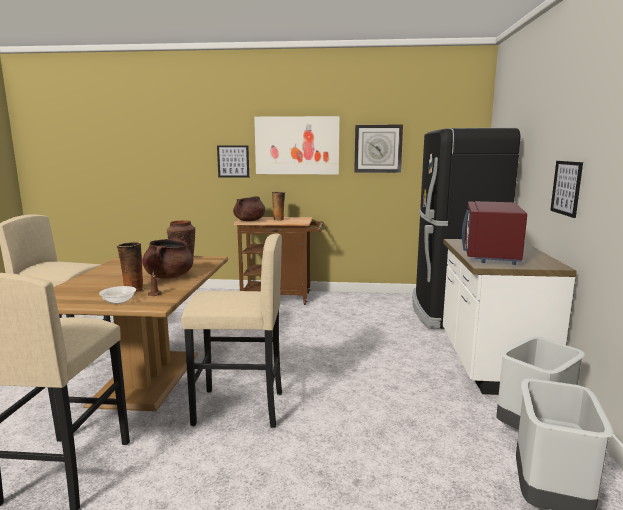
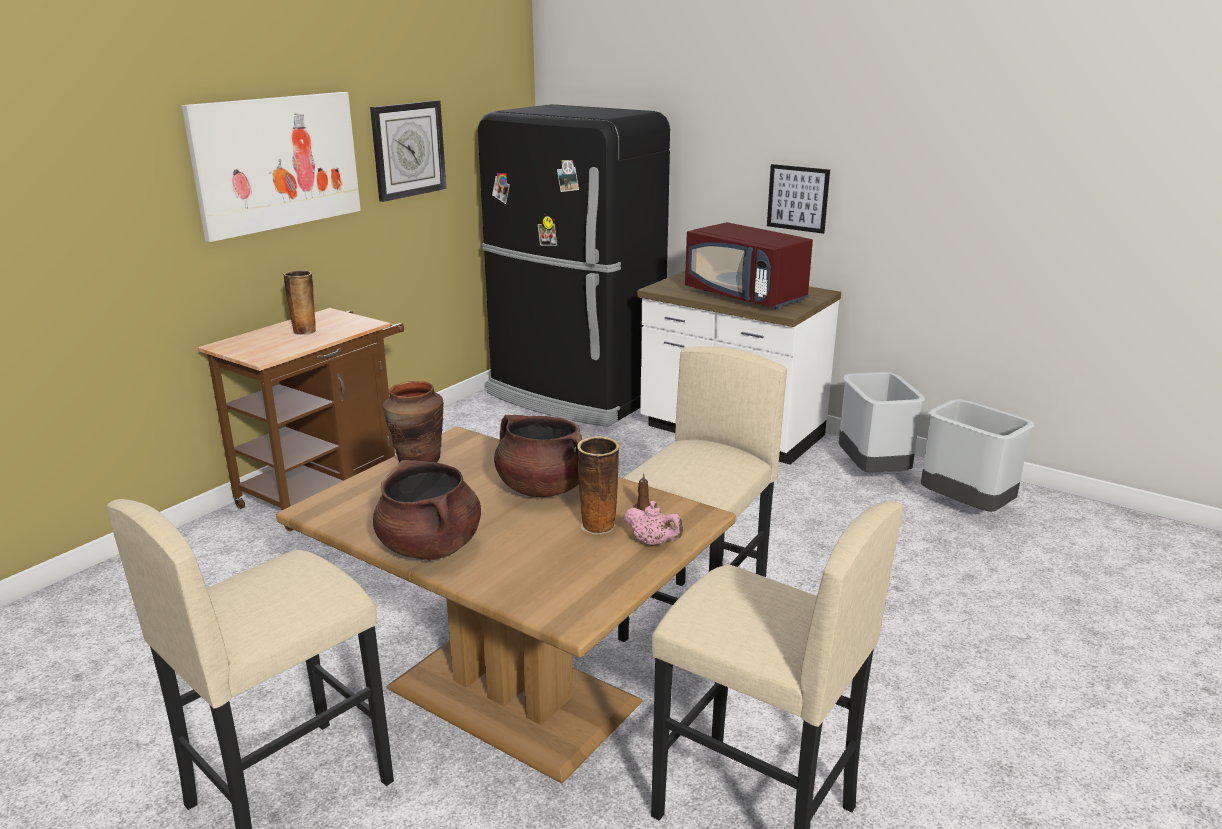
camera: 60 degrees left, 10 degrees up
bowl [99,286,136,304] -> pink teapot [624,501,683,546]
picture [217,145,249,178] -> none
brown cooking pot [233,196,265,221] -> brown cooking pot moved to [373,460,481,560]

